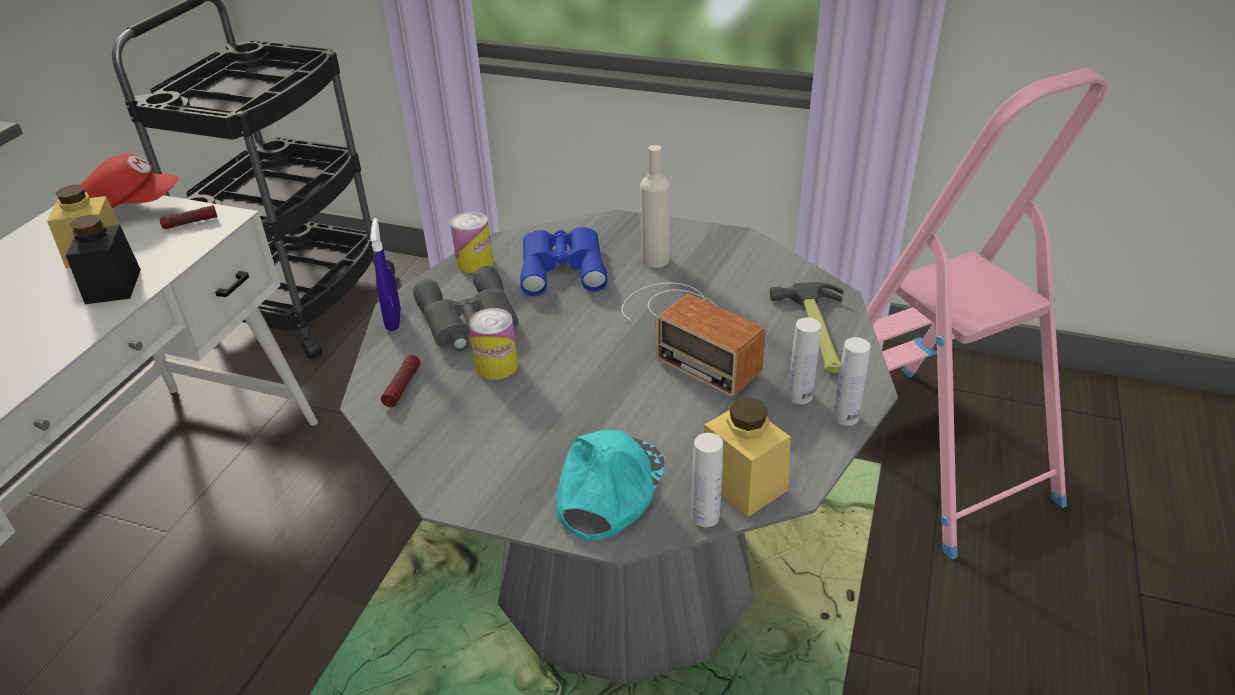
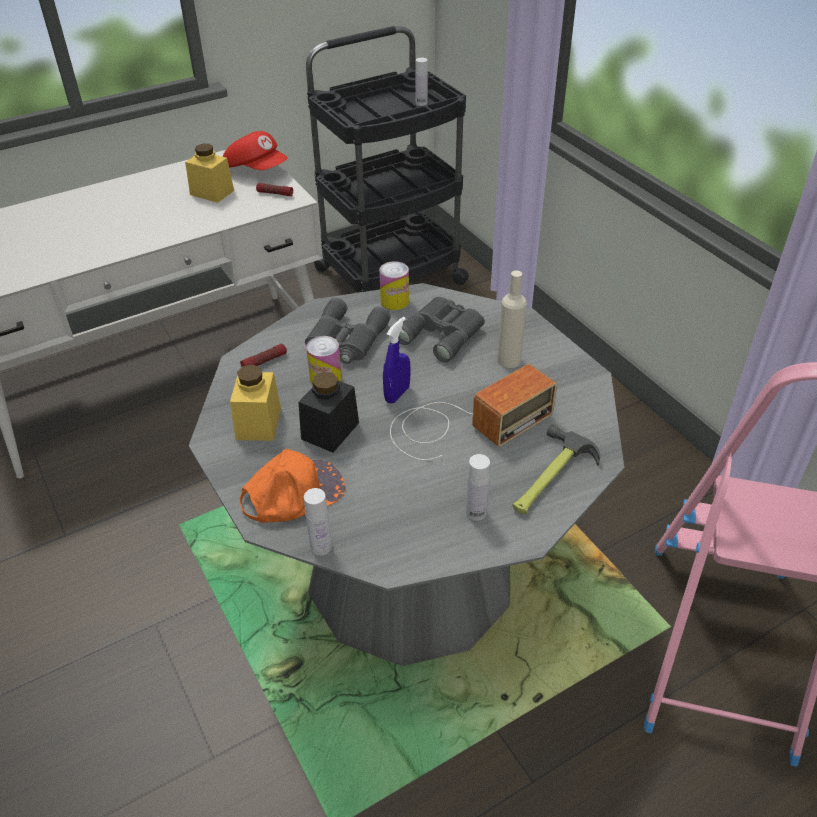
camera: 40 degrees right, 5 degrees up
black jar [66,214,141,304] -> black jar moved to [299,372,359,453]
blue spray bottle [370,218,401,331] -> blue spray bottle moved to [383,317,411,404]
blue binoculars [520,227,608,296] -> grey binoculars [398,297,485,363]
turquoise cap [556,430,665,540] -> orange cap [240,449,345,523]
radio [622,283,766,397] -> radio turned 120 degrees counterclockwise [390,364,557,460]
yellow jar [704,397,791,517] -> yellow jar moved to [230,364,281,441]
white bottle [833,337,871,426] -> white bottle moved to [415,58,428,106]

